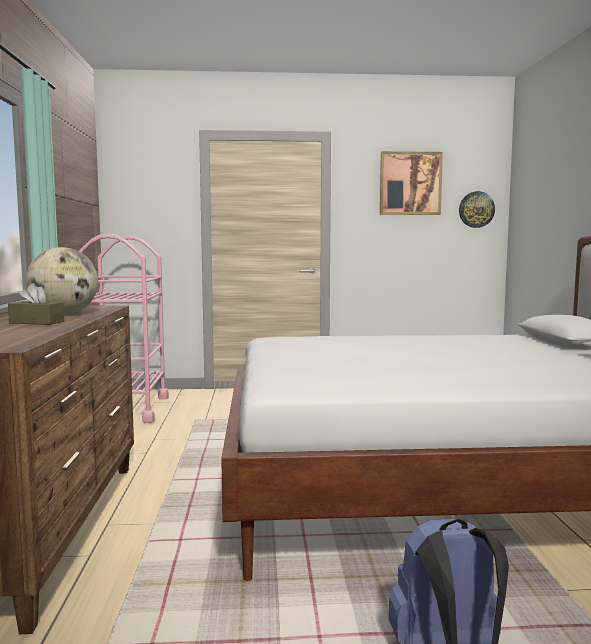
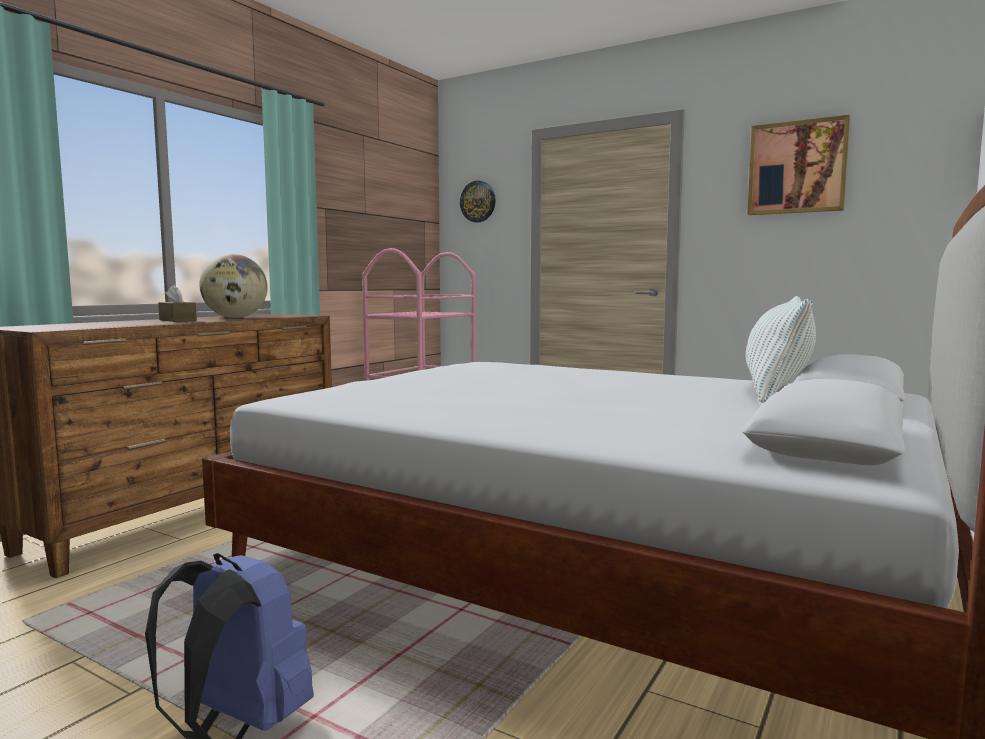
camera: 35 degrees right, 0 degrees up
wall clock [459,191,495,228] -> wall clock moved to [460,181,496,222]
none -> pillow [746,296,816,403]

